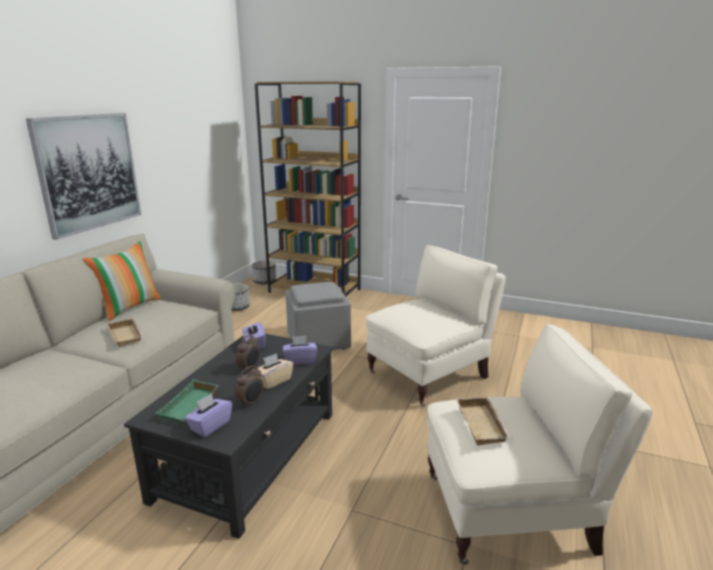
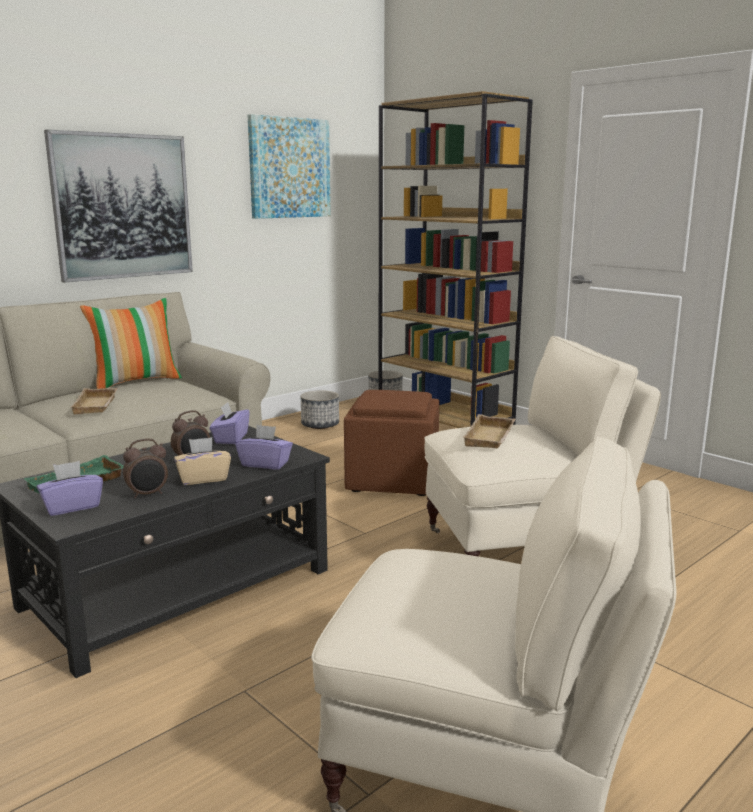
camera: 25 degrees right, 5 degrees down
grey ottoman [285,282,351,350] -> brown ottoman [344,390,439,496]
beige tray [456,397,512,445] -> beige tray moved to [462,414,515,448]
none -> picture [248,114,331,219]

